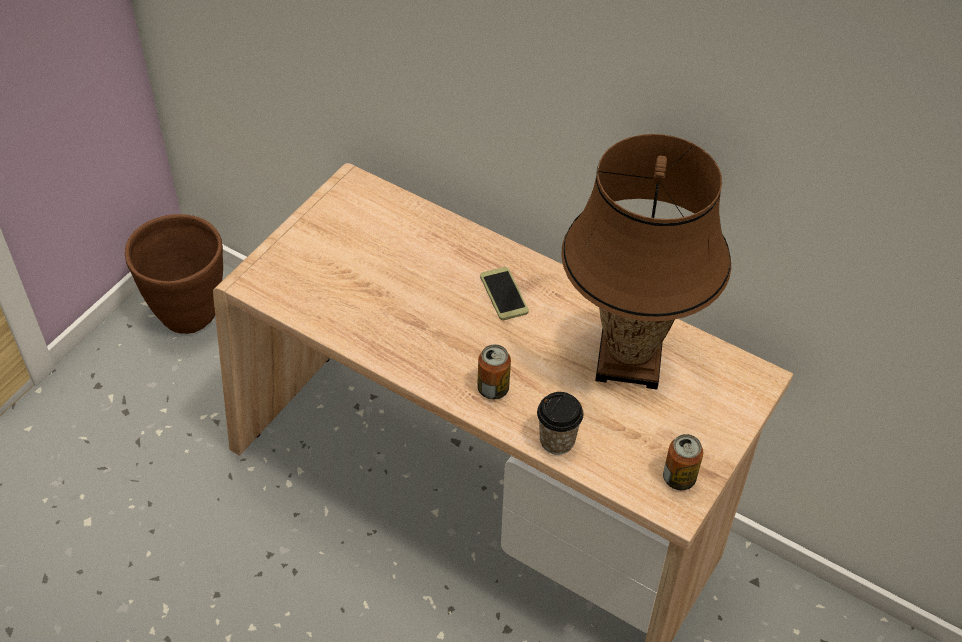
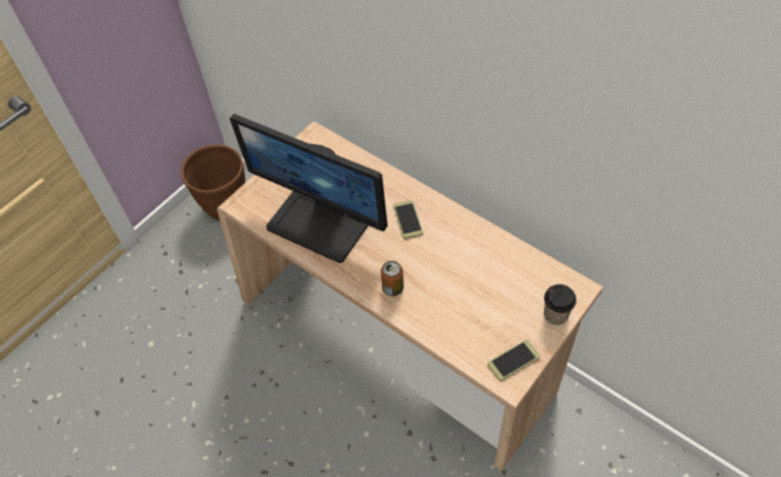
camera: 10 degrees right, 5 degrees up
cup [537,392,584,455] -> cup moved to [544,284,576,325]
brown table lamp [561,134,731,390] -> none
can [663,434,703,490] -> phone [488,340,540,381]
none -> monitor [230,114,388,263]

